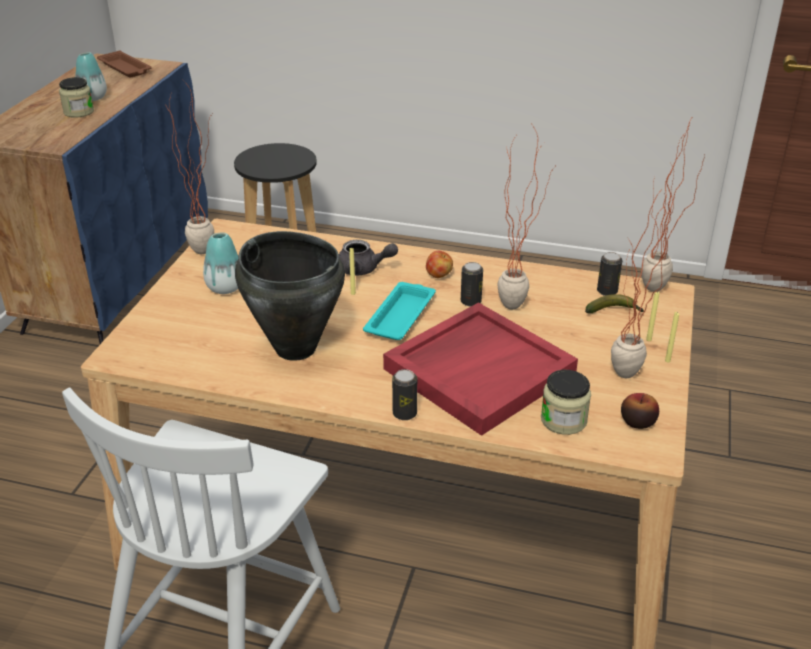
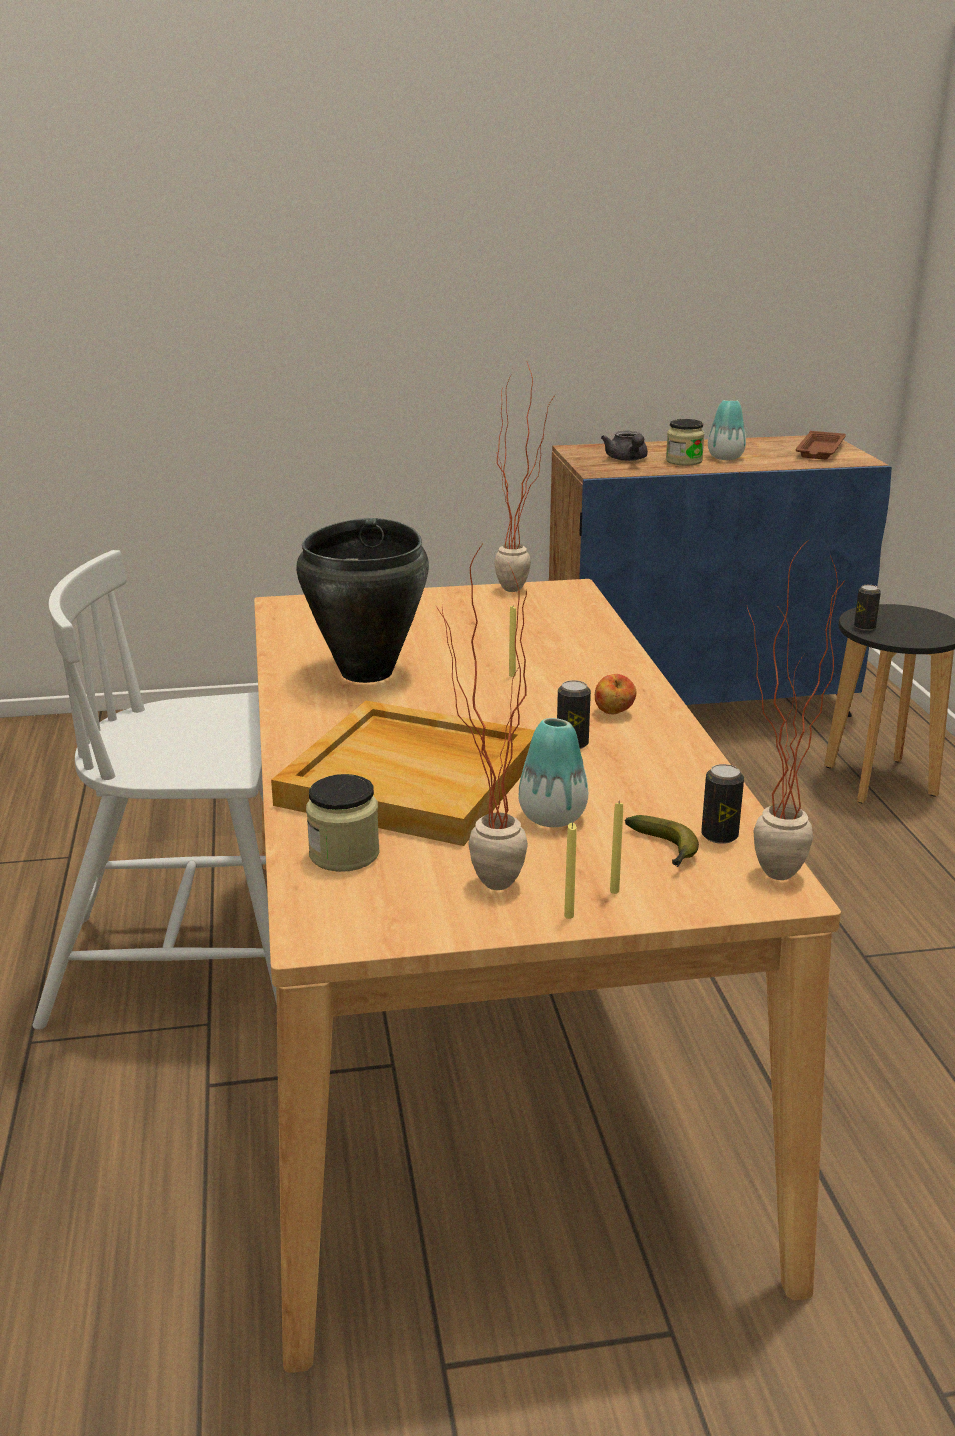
camera: 65 degrees right, 10 degrees down
vase [203,233,239,294] -> vase moved to [519,718,588,827]
grey teapot [339,240,398,275] -> grey teapot moved to [601,431,648,461]
turquoise tray [363,282,436,340] -> none
red tray [383,302,578,436] -> beige tray [271,701,535,846]
can [392,369,417,420] -> can moved to [854,585,881,631]
potted plant [497,123,555,310] -> none
apple [621,393,659,429] -> none

